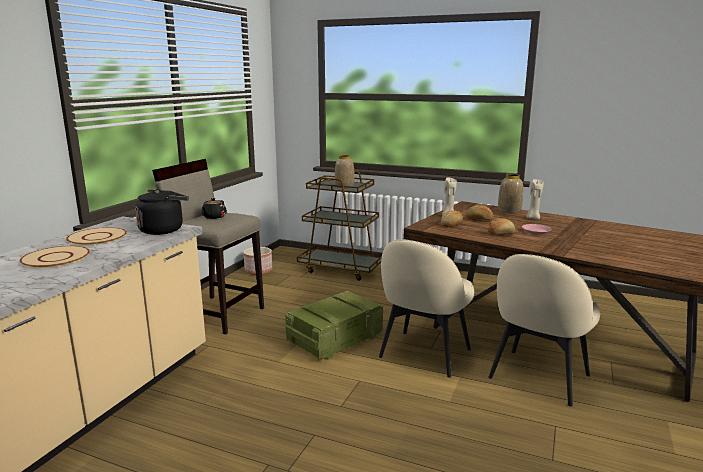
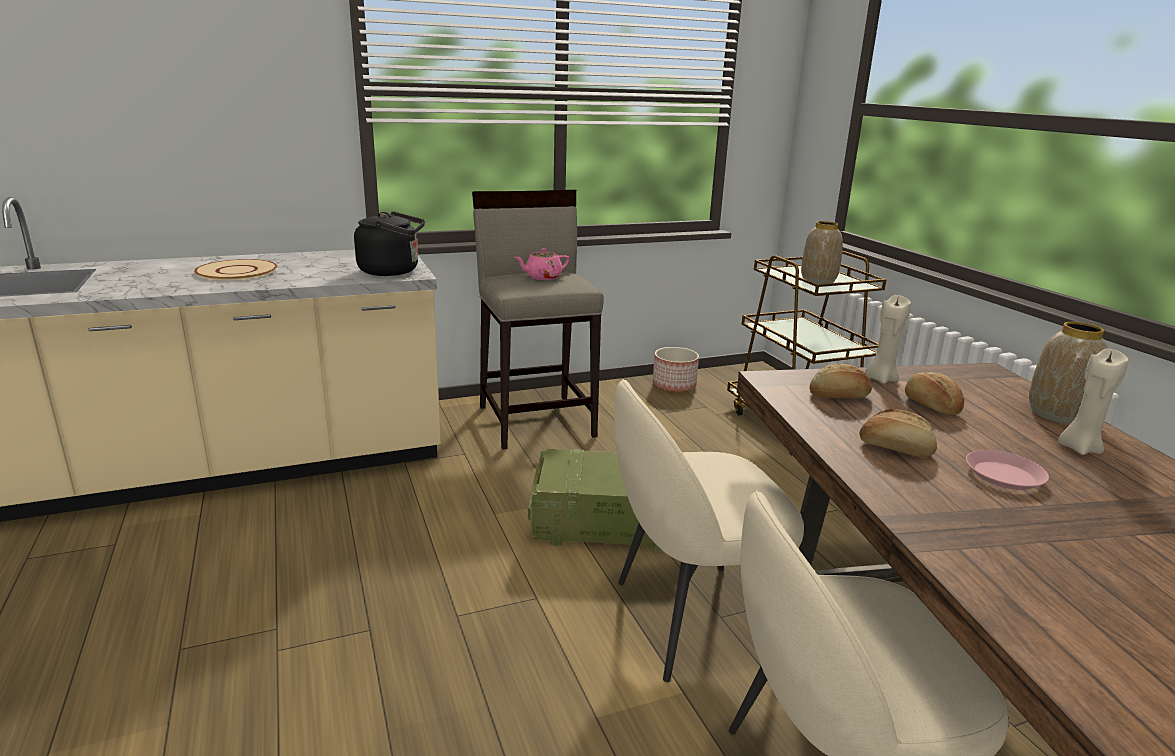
camera: 45 degrees right, 5 degrees up
beige plate [66,227,127,245] -> none
black teapot [202,198,227,219] -> pink teapot [514,248,570,280]

